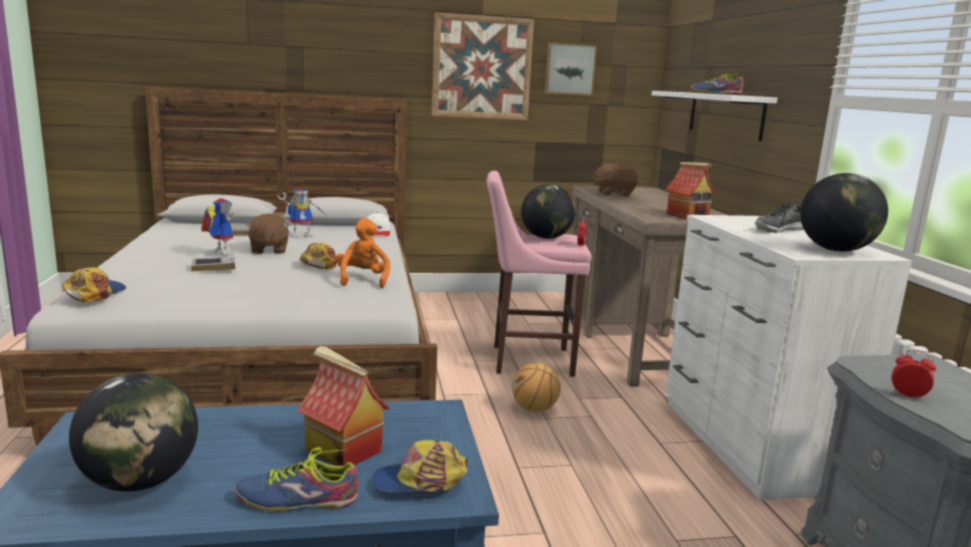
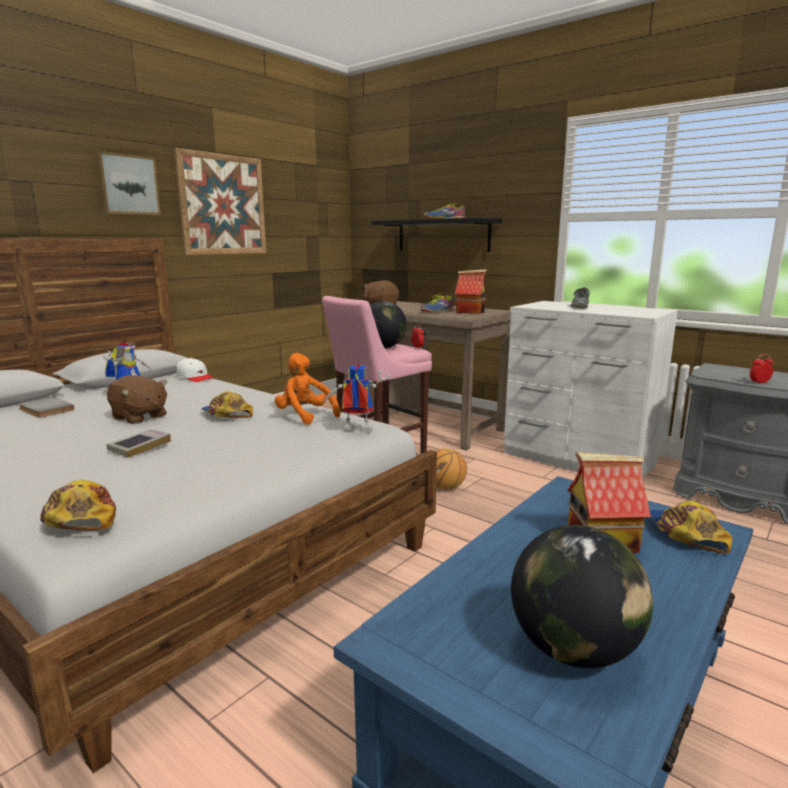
camera: 40 degrees left, 0 degrees up
toy robot [201,198,235,256] -> toy robot moved to [321,363,389,431]
shoe [234,447,359,511] -> shoe moved to [420,294,453,312]
cap [372,440,468,492] -> cap turned 135 degrees clockwise [648,501,733,553]
picture [545,42,597,95] -> picture moved to [96,151,161,215]
white shelf [651,91,777,141] -> black shelf [372,218,502,252]
globe [800,173,888,252] -> none

